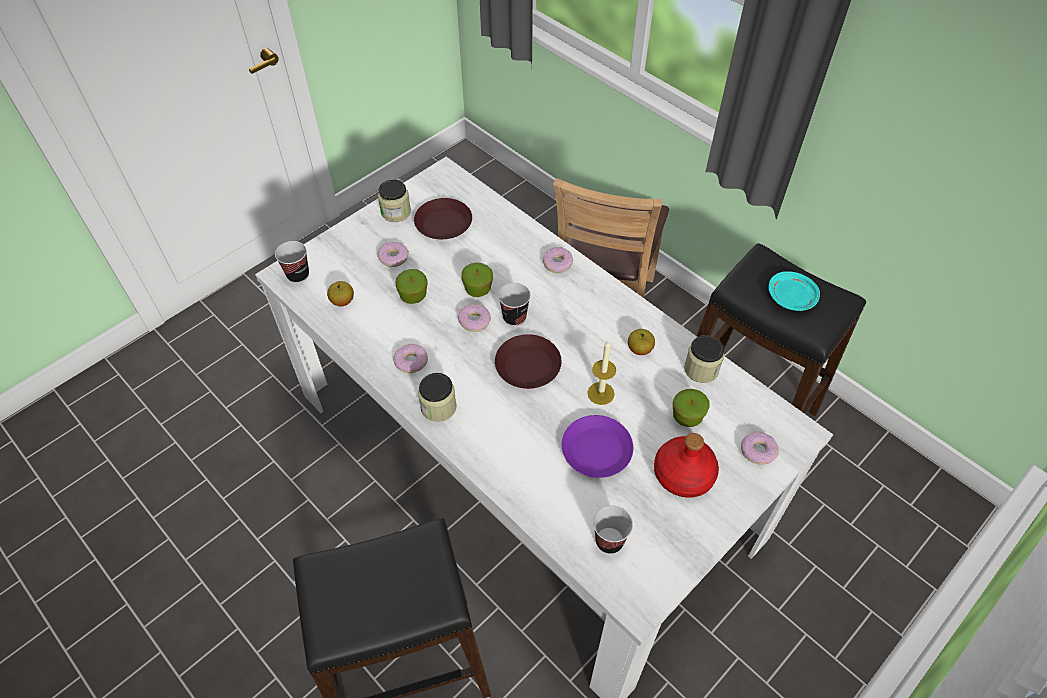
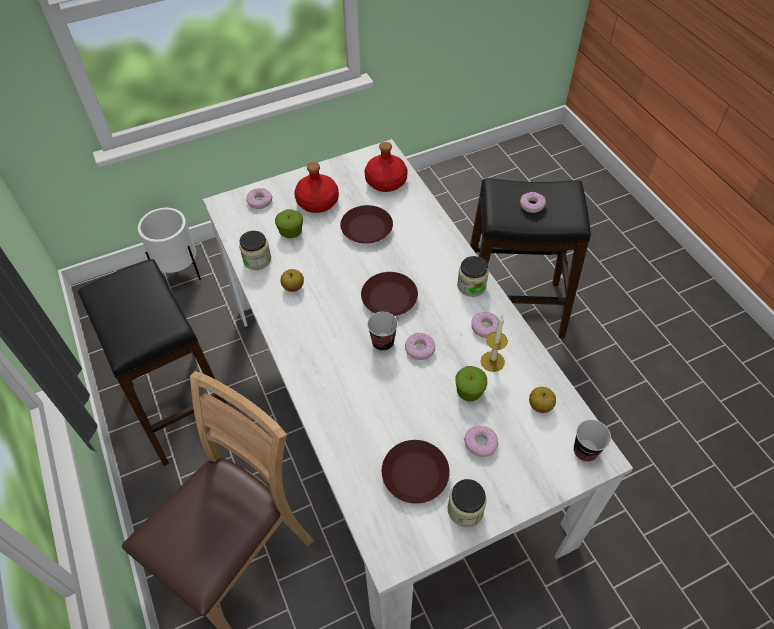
camera: 160 degrees left, 0 degrees up
apple [461,262,493,297] -> none
donut [543,247,573,273] -> donut moved to [520,192,546,213]
purple plate [562,415,633,478] -> brown plate [340,205,393,244]
candle [587,341,616,405] -> candle moved to [481,315,508,372]
cup [593,505,633,554] -> red bottle [364,142,408,192]
turquoise plate [768,271,820,311] -> none
none -> white planter [138,208,201,280]

